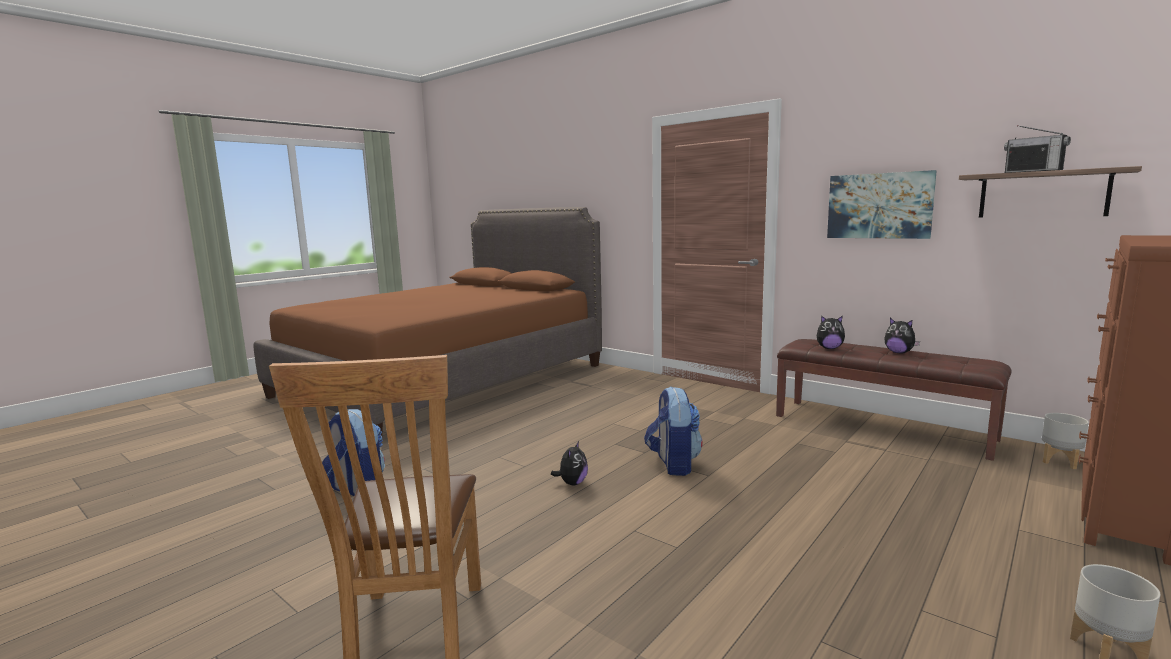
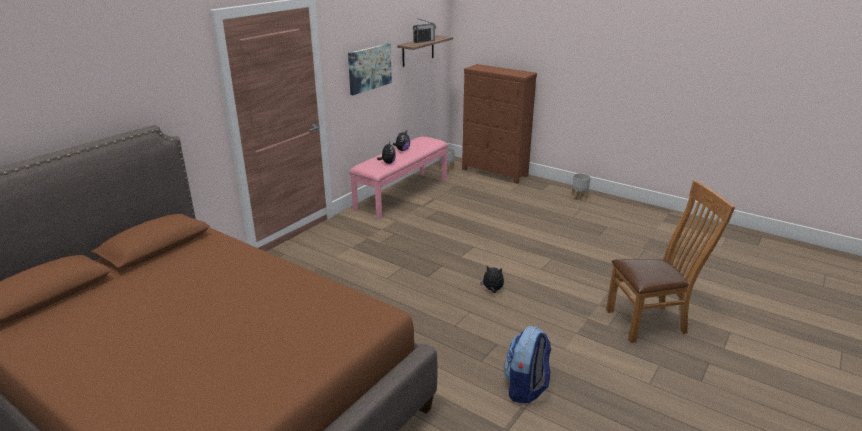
camera: 95 degrees left, 15 degrees up
backpack [644,386,703,476] -> none
brown bench [776,339,1012,461] -> pink bench [349,137,448,219]

